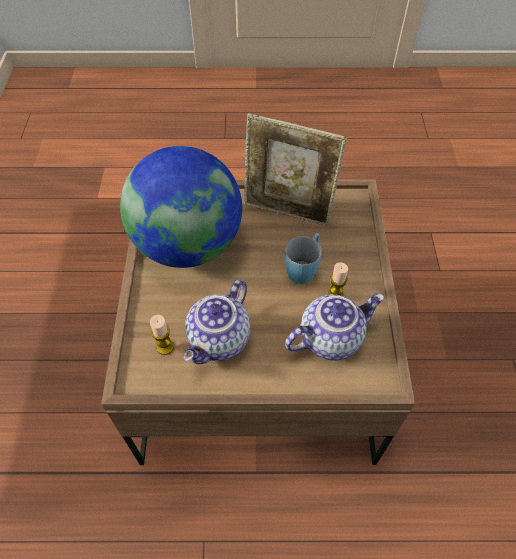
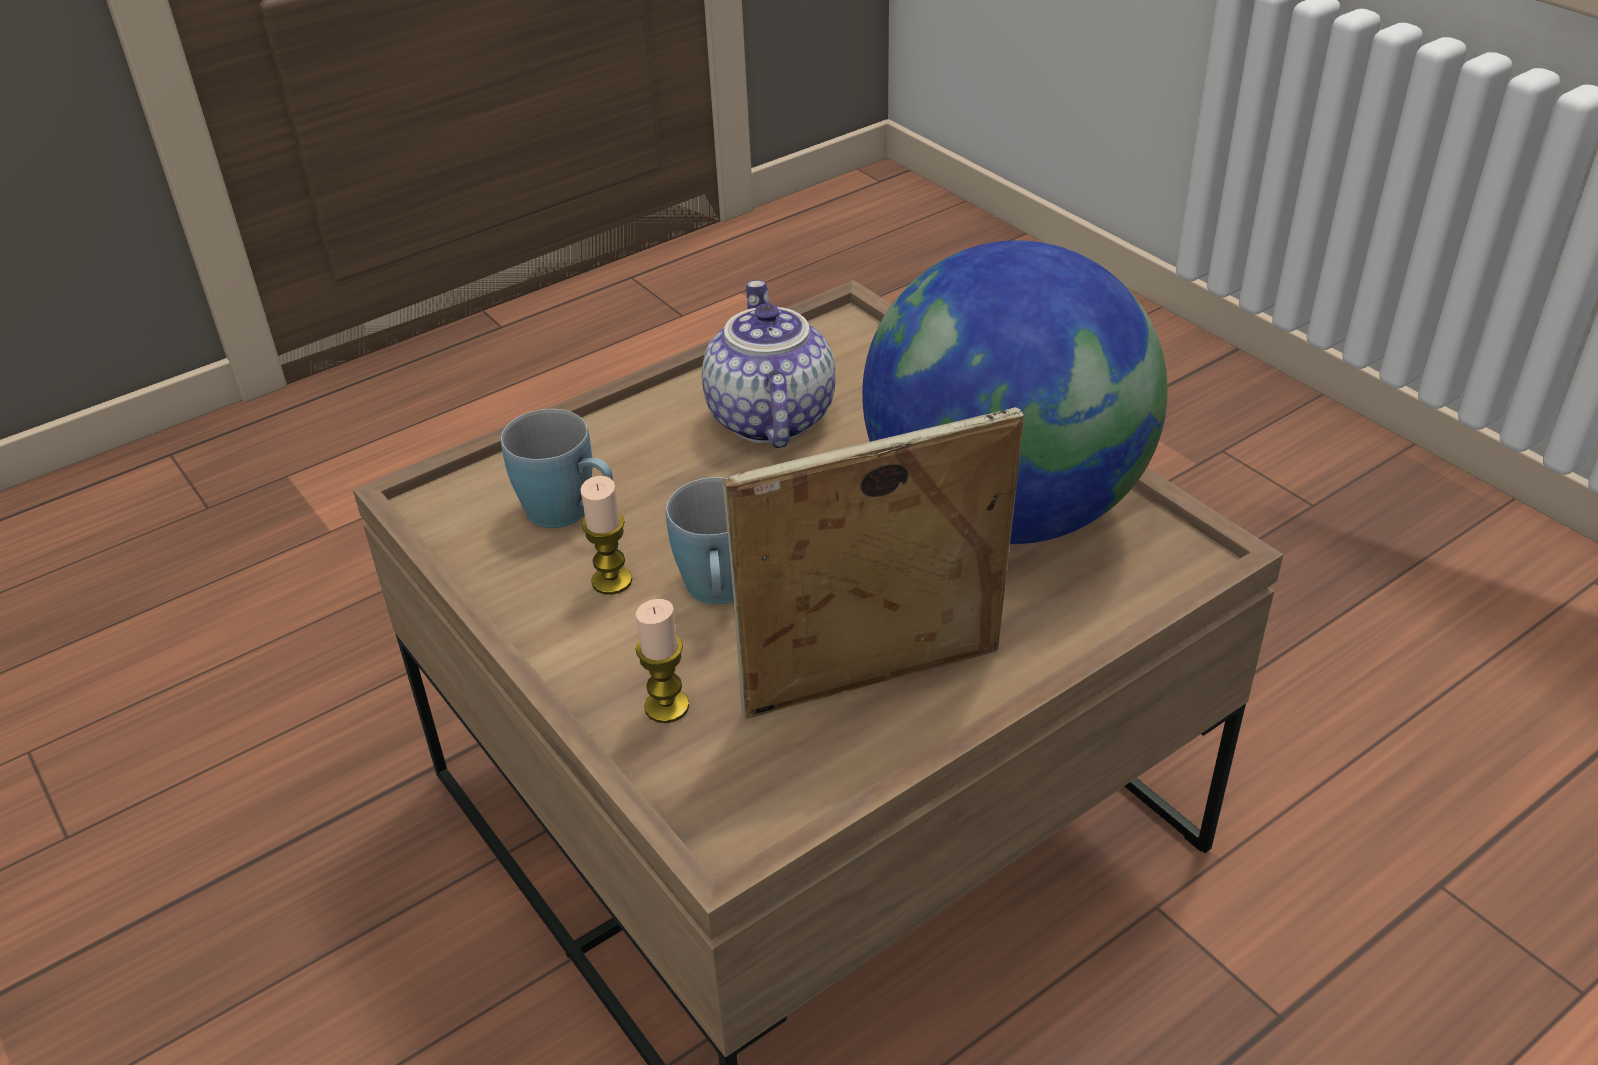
camera: 145 degrees right, 15 degrees down
candle [150,315,174,355] -> candle moved to [636,599,689,723]
teapot [285,293,384,360] -> blue mug [501,409,613,528]

